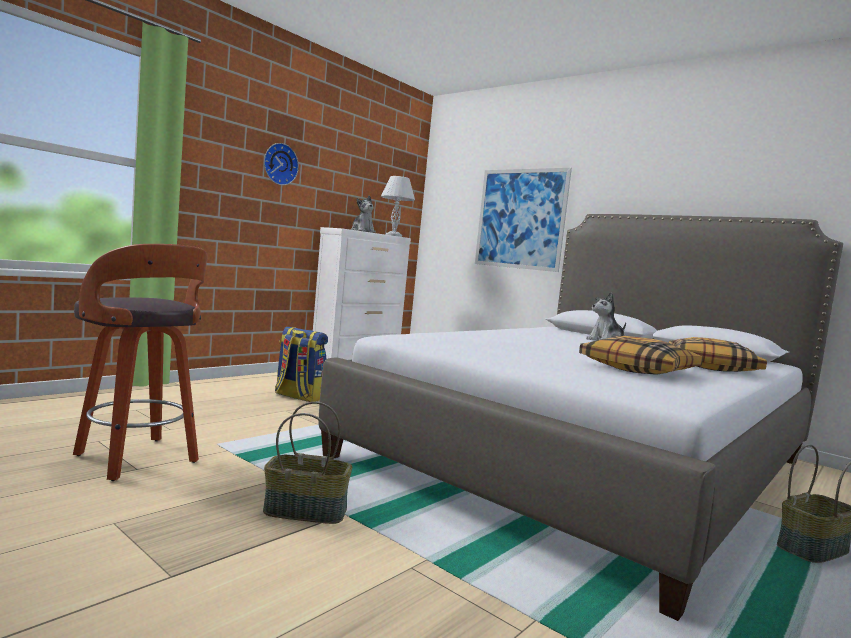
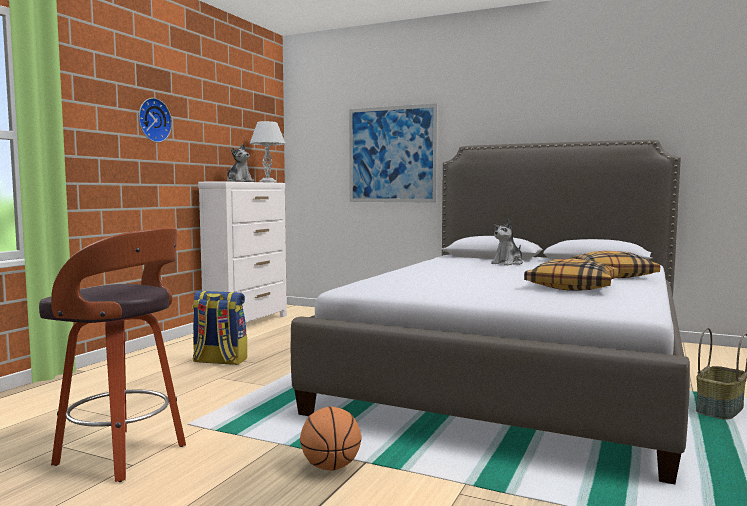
camera: 15 degrees left, 0 degrees up
basket [263,402,352,524] -> basketball [300,406,362,471]

